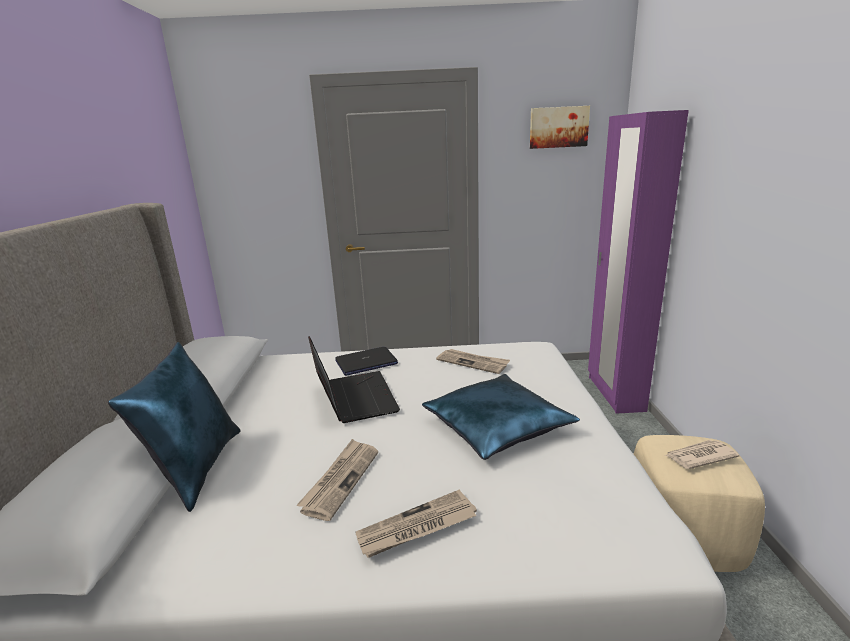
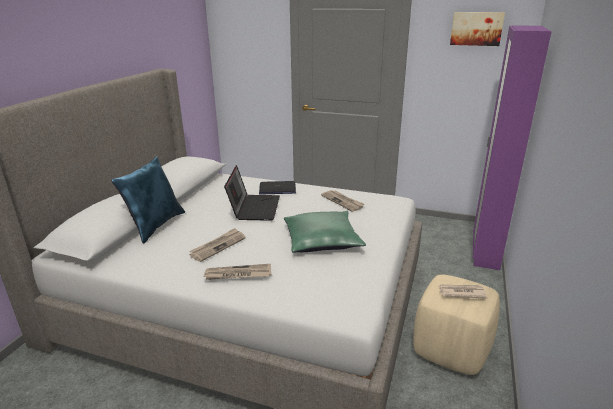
camera: 20 degrees right, 5 degrees up
blue pillow [422,374,580,460] -> green pillow [284,211,366,253]

